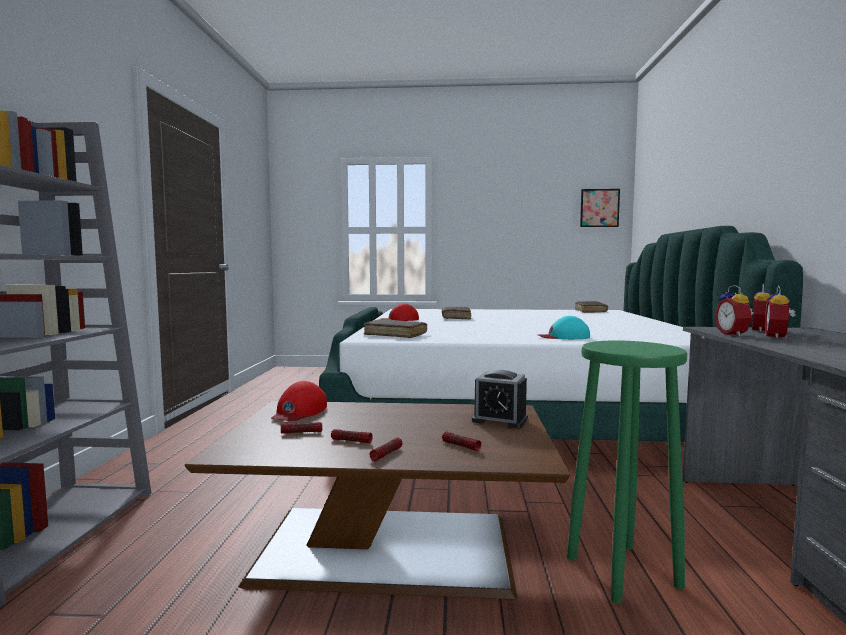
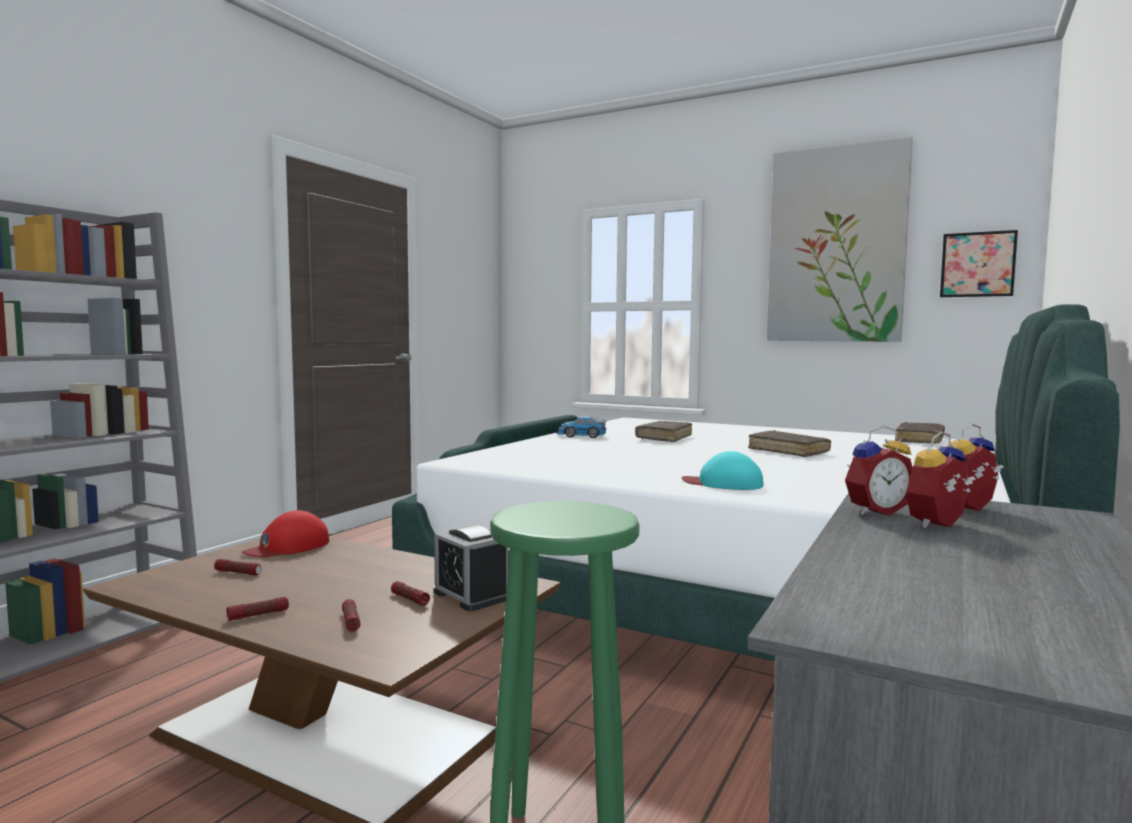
camera: 25 degrees right, 0 degrees up
flashlight [331,429,373,443] -> flashlight moved to [391,581,430,606]
brown book [364,319,427,338] -> brown book moved to [748,430,831,457]
red cap [380,304,419,321] -> toy car [556,416,607,438]
alarm clock [715,285,753,336] -> alarm clock turned 135 degrees counterclockwise [845,425,913,516]
none -> picture [767,137,913,342]

